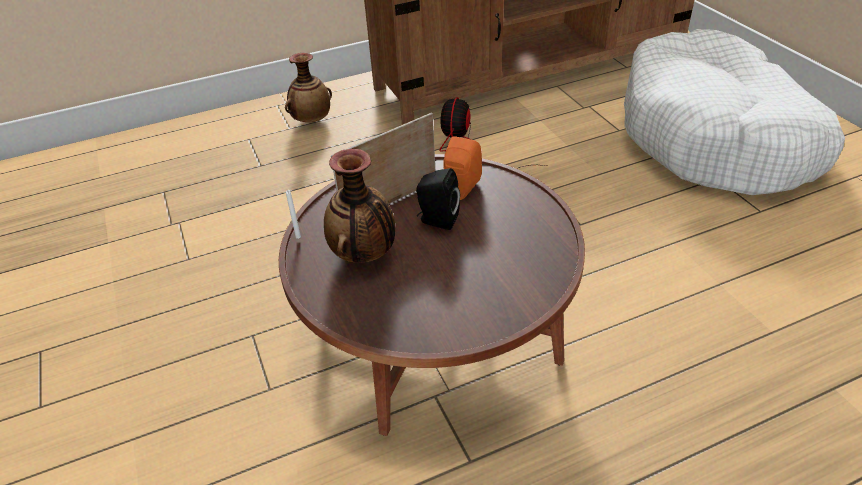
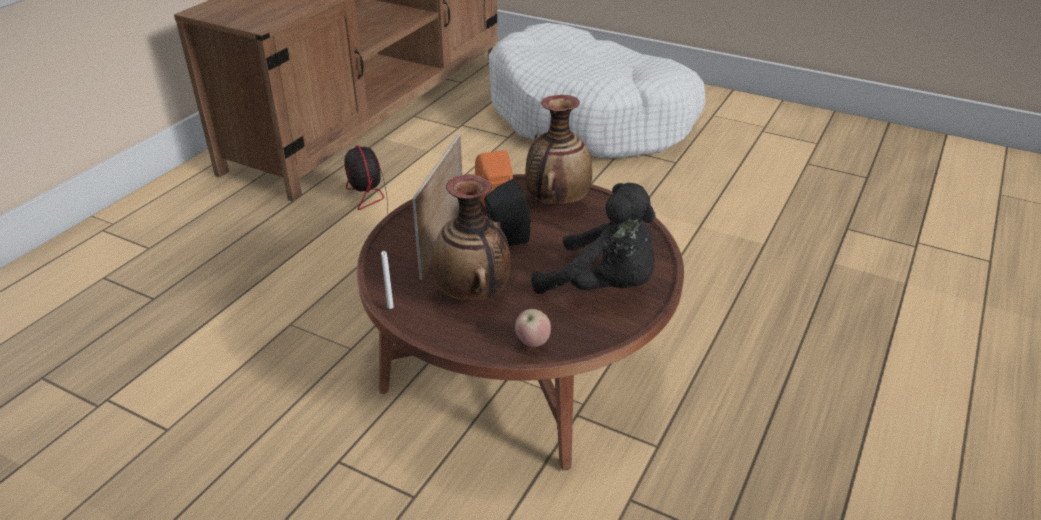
camera: 40 degrees left, 5 degrees down
vase [285,53,332,122] -> vase moved to [525,95,592,205]
none -> apple [515,309,551,347]
none -> black plush toy [531,183,656,294]

